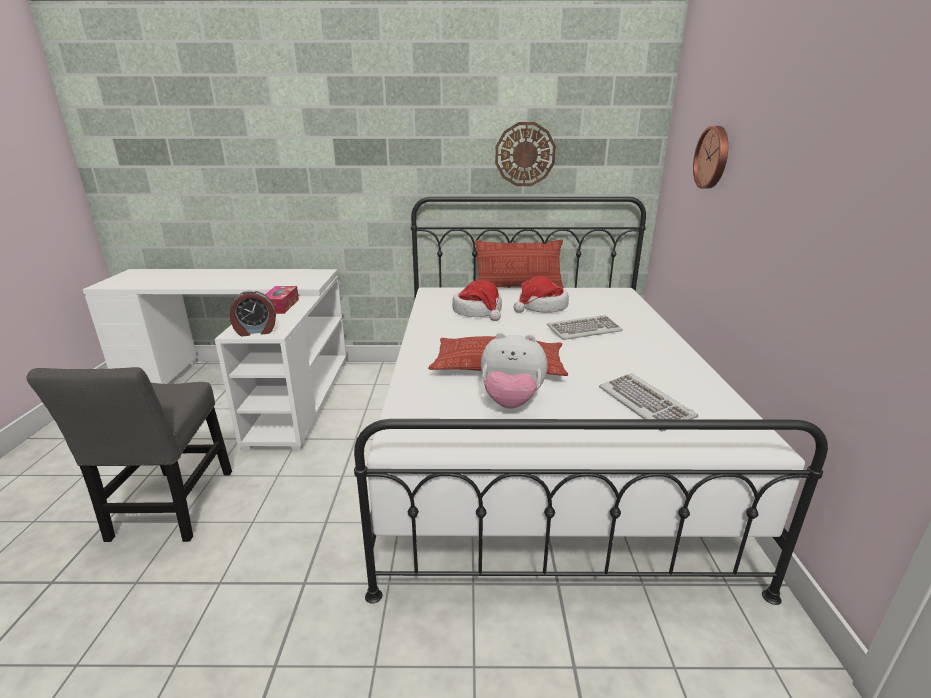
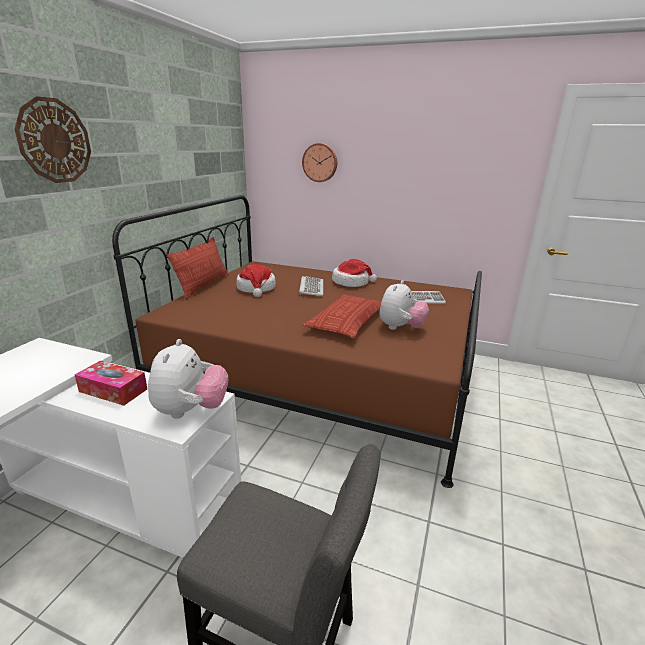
camera: 70 degrees left, 0 degrees up
alarm clock [230,290,276,336] -> plush toy [148,339,228,419]
white bed [354,197,828,605] -> brown bed [112,195,482,488]
hat [452,280,502,321] -> hat moved to [332,259,377,287]
wall clock [495,122,556,186] -> wall clock moved to [14,96,91,183]

